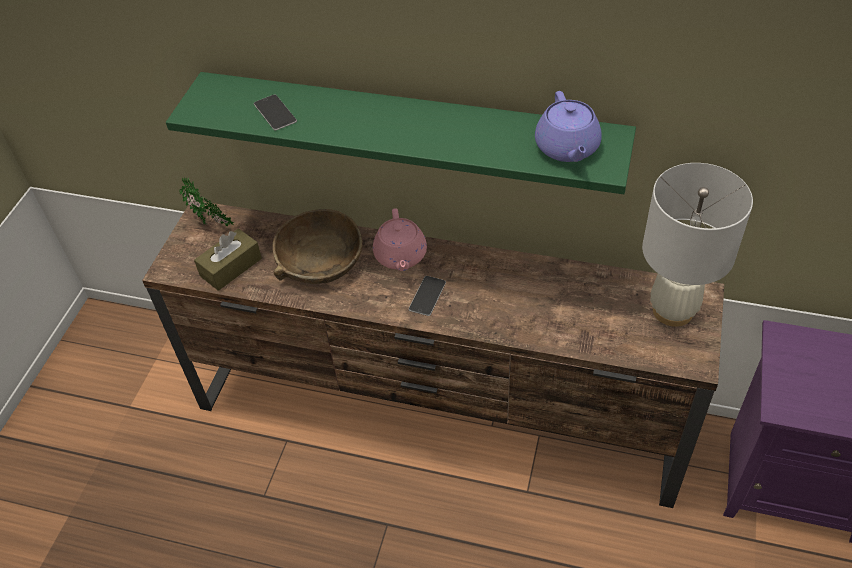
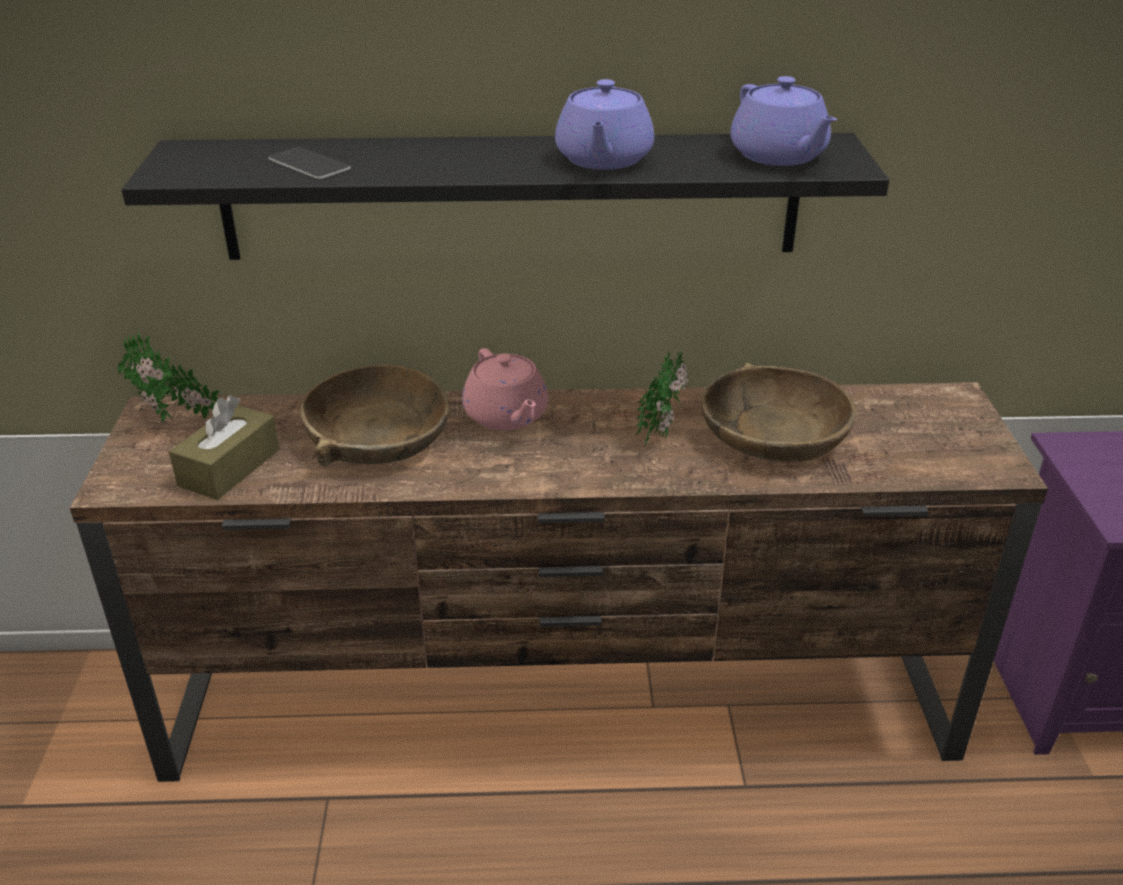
camera: 20 degrees left, 15 degrees down
green shelf [166,72,636,194] -> black shelf [122,133,889,260]
phone [409,276,446,316] -> none
white table lamp [642,163,753,327] -> none
none -> purple teapot [555,79,654,170]
none -> potted plant [636,349,688,446]
none -> brown bowl [701,363,856,461]

